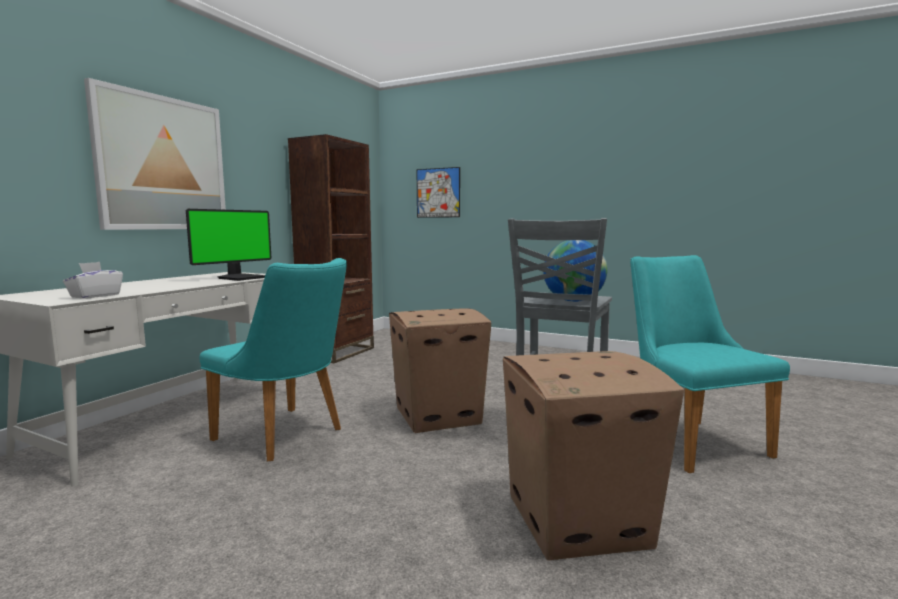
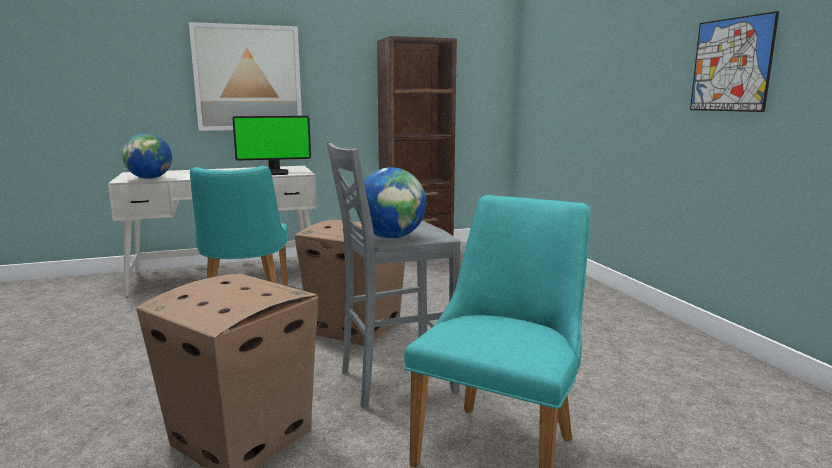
camera: 45 degrees right, 5 degrees up
white tissue box [63,262,123,299] -> globe [122,133,172,179]
picture [417,167,460,218] -> picture moved to [690,11,779,112]

